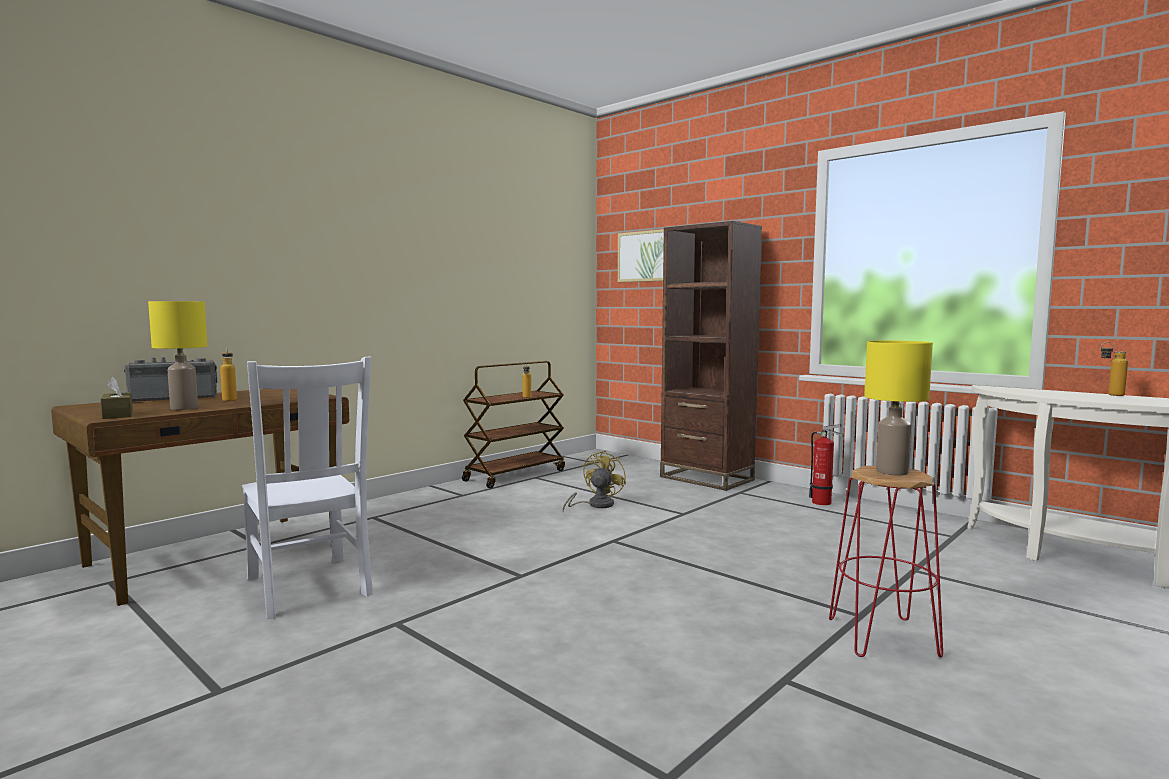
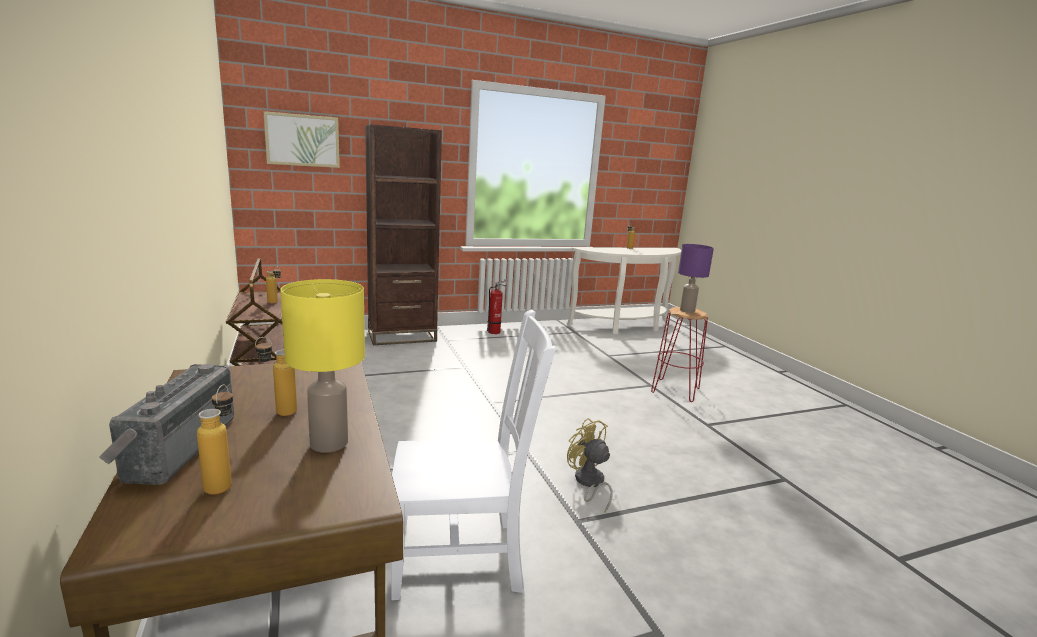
camera: 65 degrees left, 10 degrees up
brown tissue box [100,377,133,419] -> none
yellow fan [562,450,626,511] -> yellow fan moved to [567,418,613,513]
yellow table lamp [864,340,933,476] -> purple table lamp [678,244,714,313]
none -> bottle [197,384,233,495]

